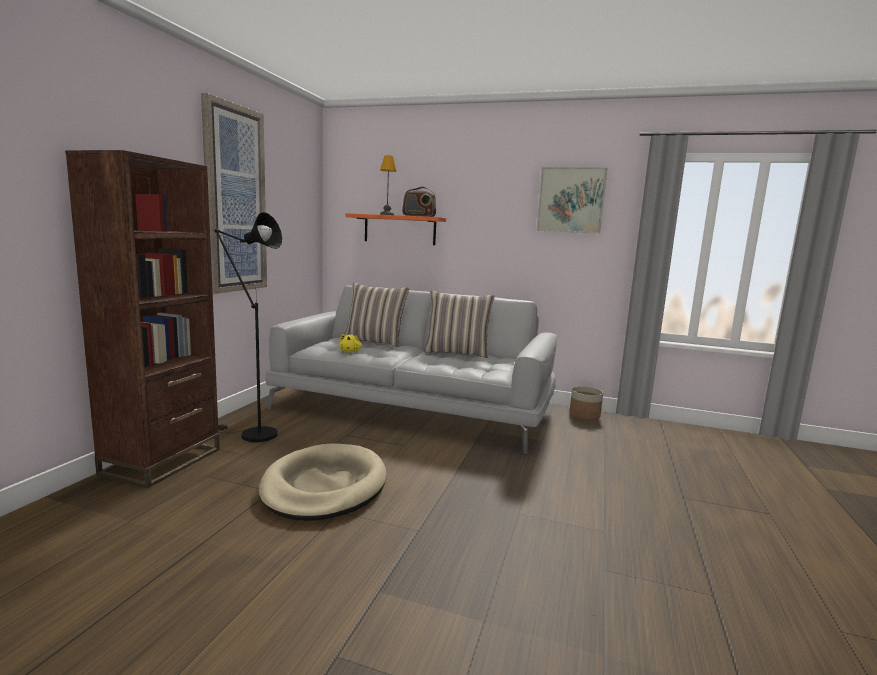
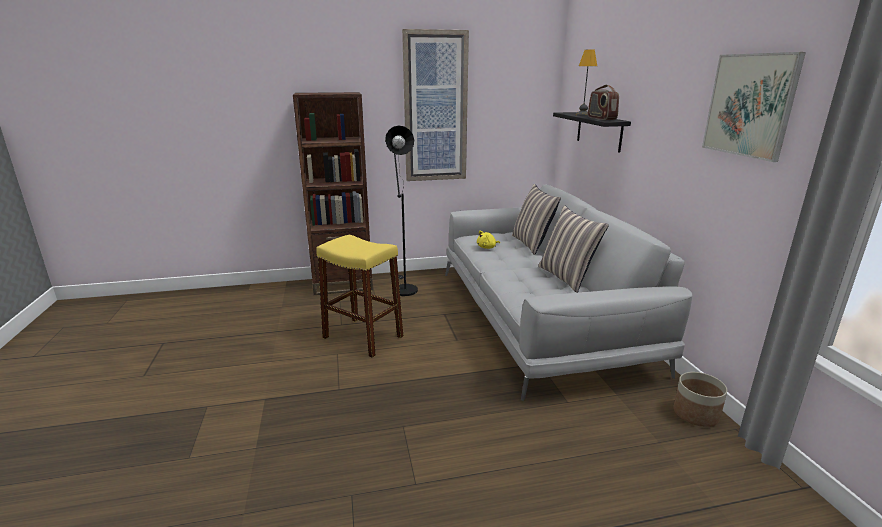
camera: 60 degrees right, 10 degrees up
beige dog bed [258,443,387,521] -> yellow stool [316,235,404,358]
orange shelf [345,213,446,245] -> black shelf [553,112,631,153]

